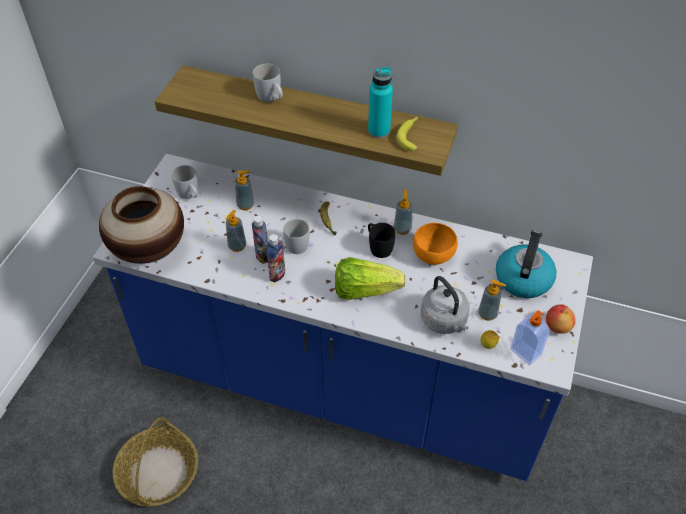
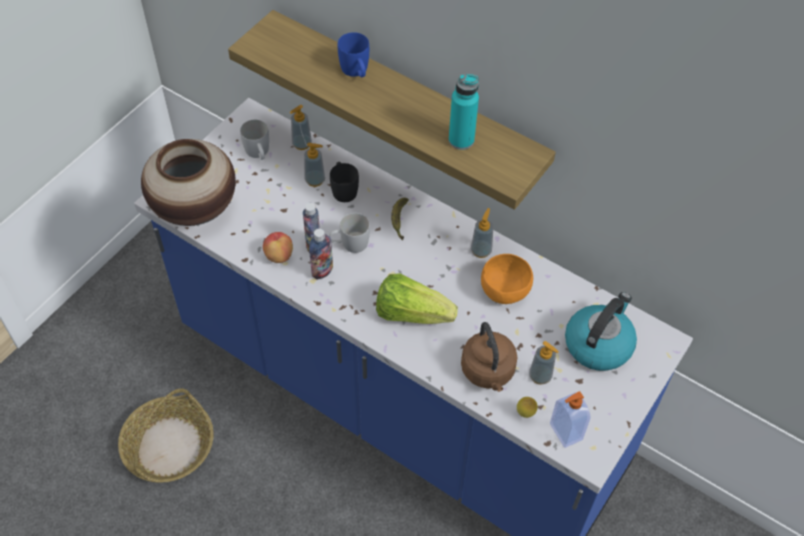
camera: 15 degrees right, 5 degrees up
soap dispenser [226,210,246,252] -> soap dispenser moved to [290,105,312,150]
white mug [253,64,283,102] -> blue mug [338,32,369,77]
black mug [368,223,395,258] -> black mug moved to [330,162,359,202]
banana [396,116,418,151] -> none
grey kettle [421,276,470,334] -> brown kettle [461,322,518,392]
apple [546,304,576,334] -> apple moved to [263,232,293,263]

